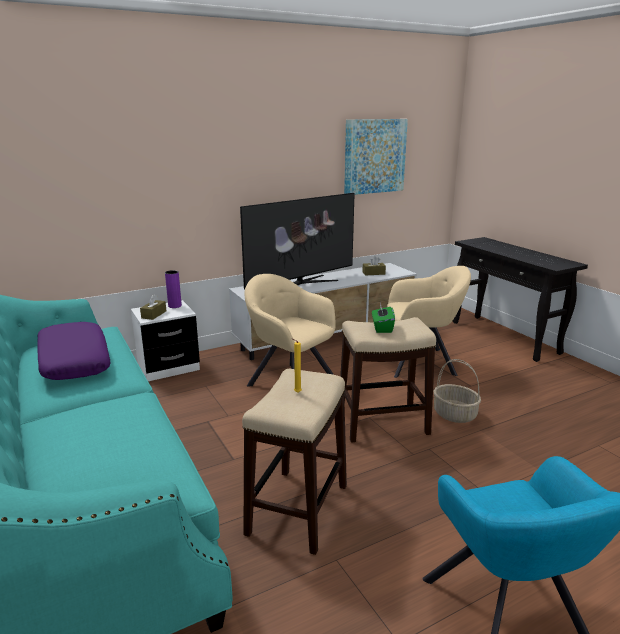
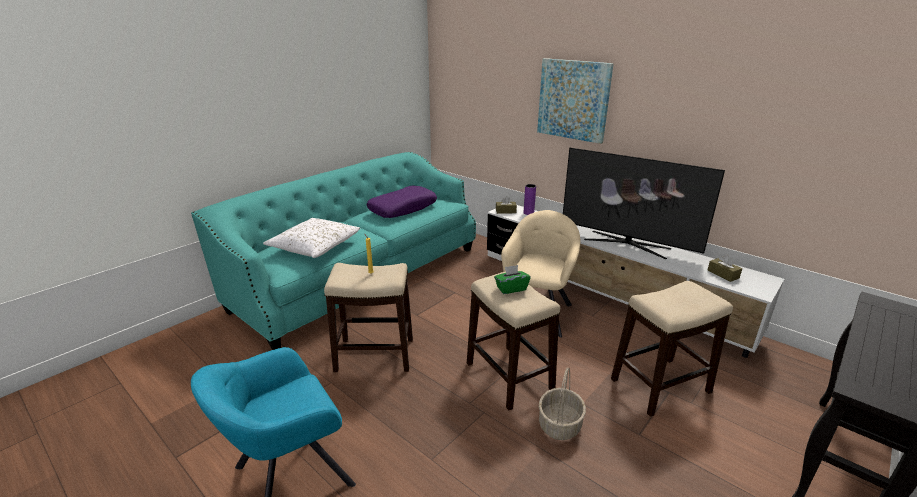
camera: 70 degrees right, 5 degrees up
picture [344,119,408,195] -> picture moved to [537,58,614,144]
beige armchair [387,266,471,378] -> stool [611,281,733,417]
none -> white pillow [263,218,360,258]

